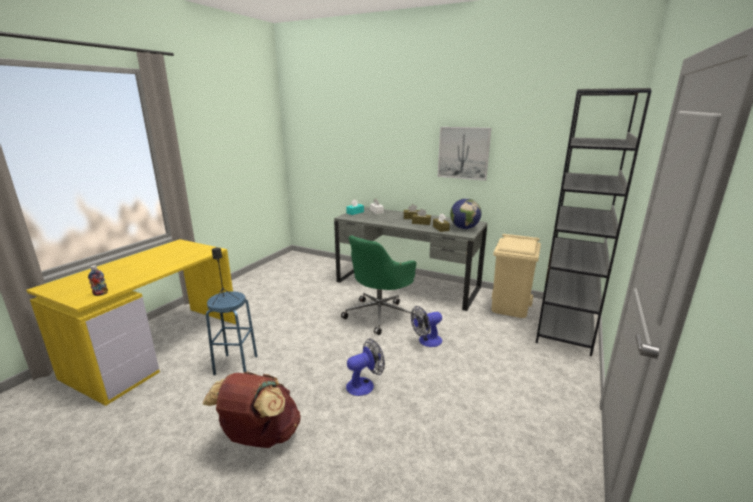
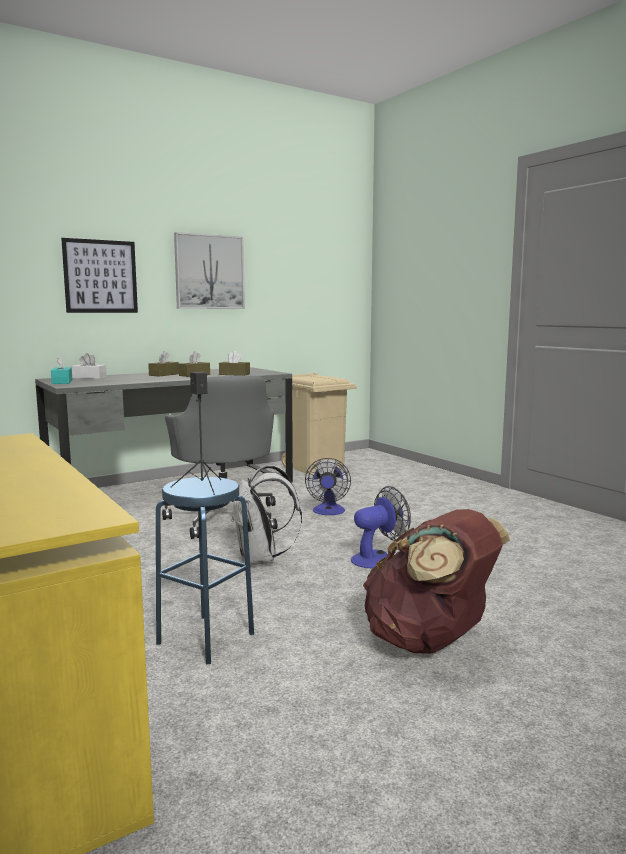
camera: 60 degrees left, 10 degrees down
bottle [88,265,108,296] -> none
green office chair [341,235,417,335] -> grey office chair [162,376,277,539]
fan [346,338,385,396] -> fan turned 60 degrees clockwise [351,486,411,568]
globe [450,198,481,229] -> none
grey bookcase [536,88,652,356] -> none
none -> picture [61,238,138,313]
none -> white backpack [231,465,302,565]

